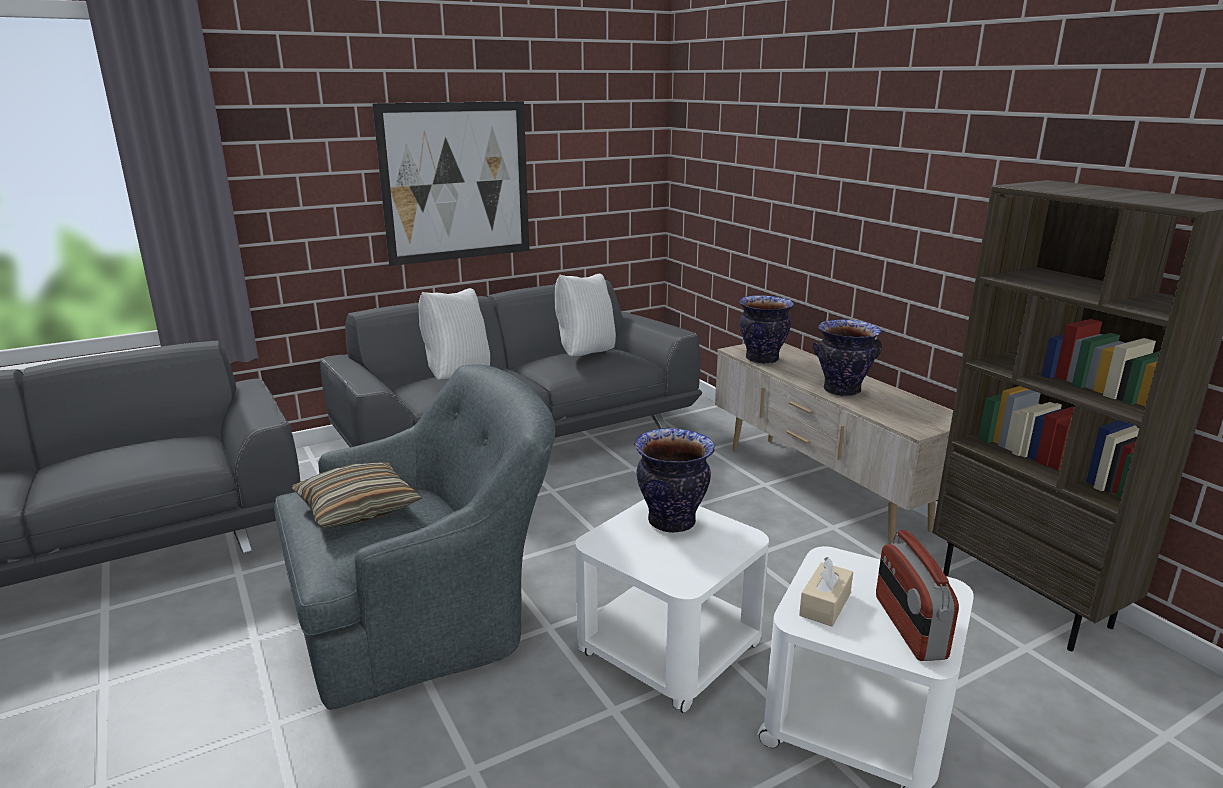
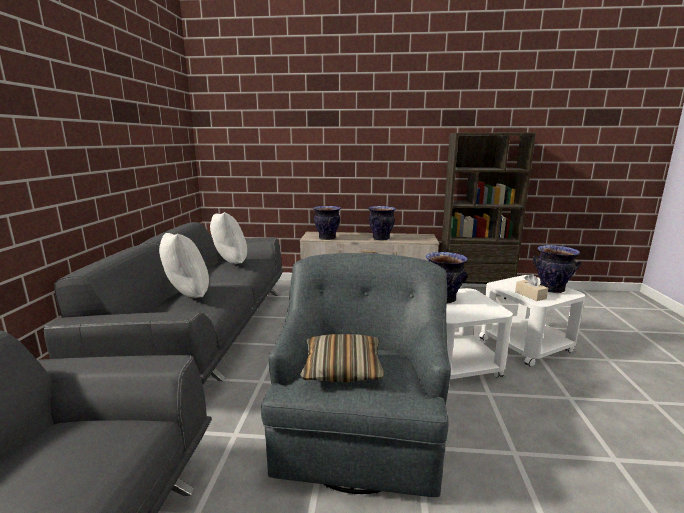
camera: 55 degrees left, 5 degrees down
picture [372,101,530,266] -> none
radio [876,530,959,661] -> vase [533,245,582,293]

